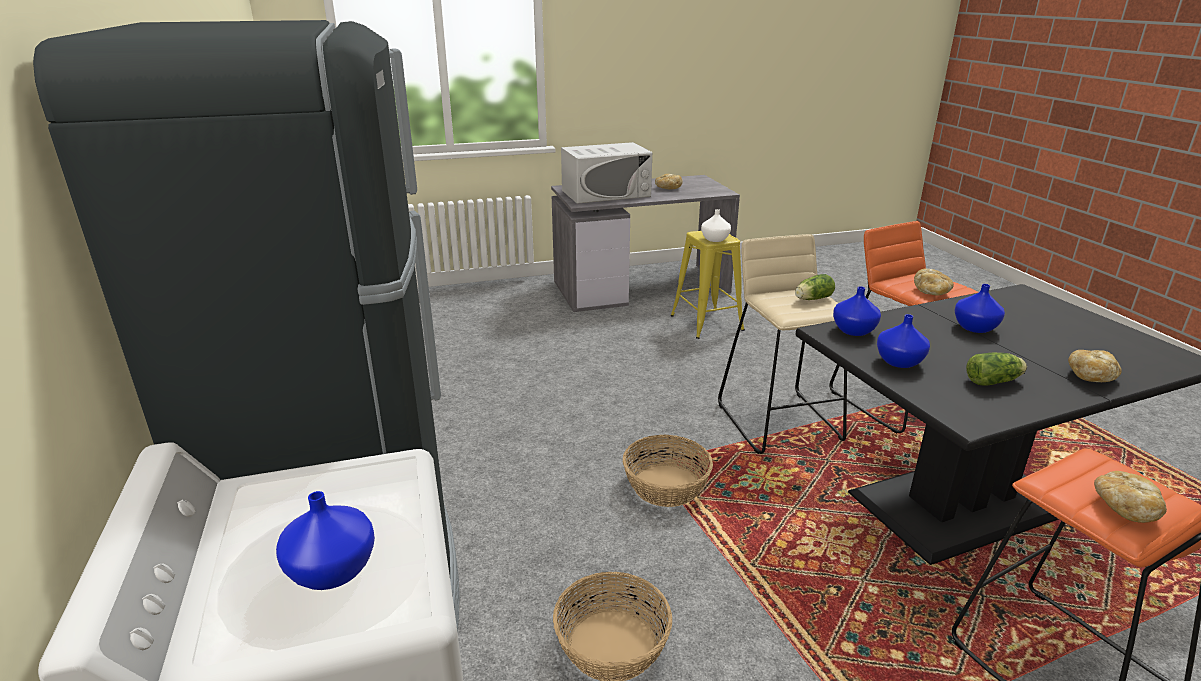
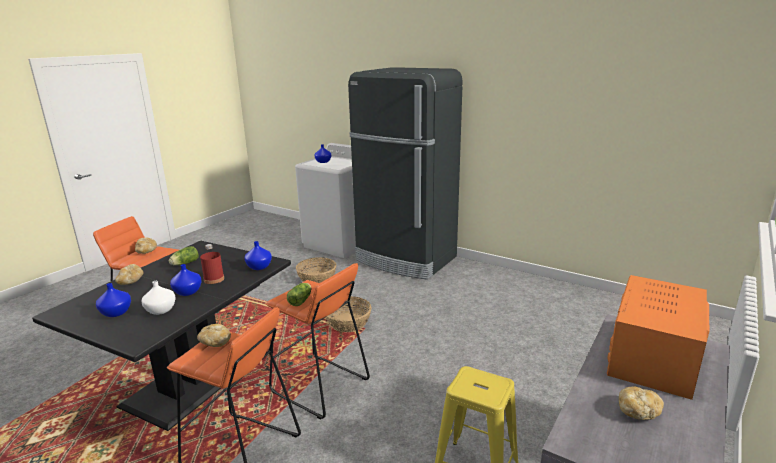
camera: 140 degrees right, 5 degrees down
white microwave [561,142,652,204] -> orange microwave [607,275,709,400]
white vase [701,209,731,242] -> white vase moved to [141,281,176,315]
beige stool [718,234,847,454] -> orange stool [266,263,370,420]
blue vase [877,314,930,368] -> blue vase moved to [96,283,131,317]
none -> red bottle [200,244,224,284]

